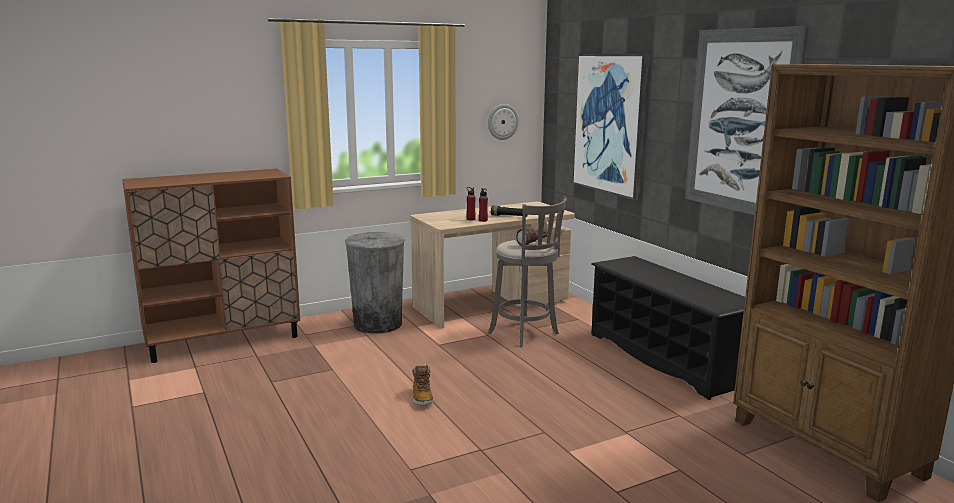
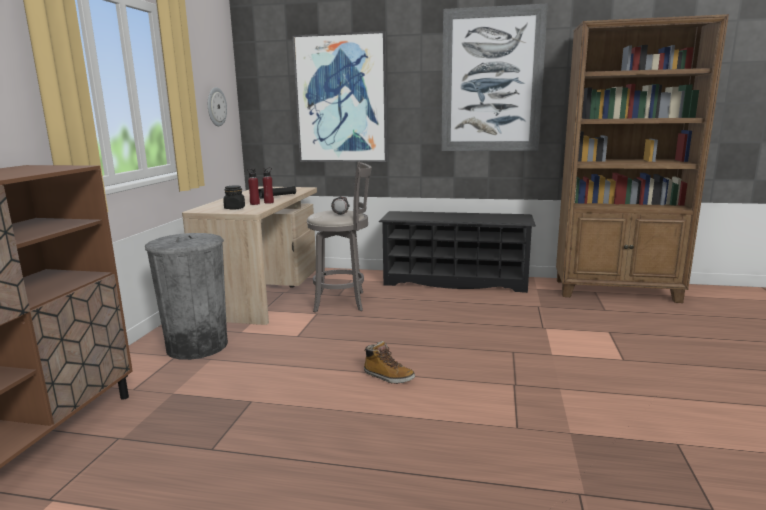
camera: 50 degrees left, 0 degrees up
none -> black jar [224,185,245,210]

